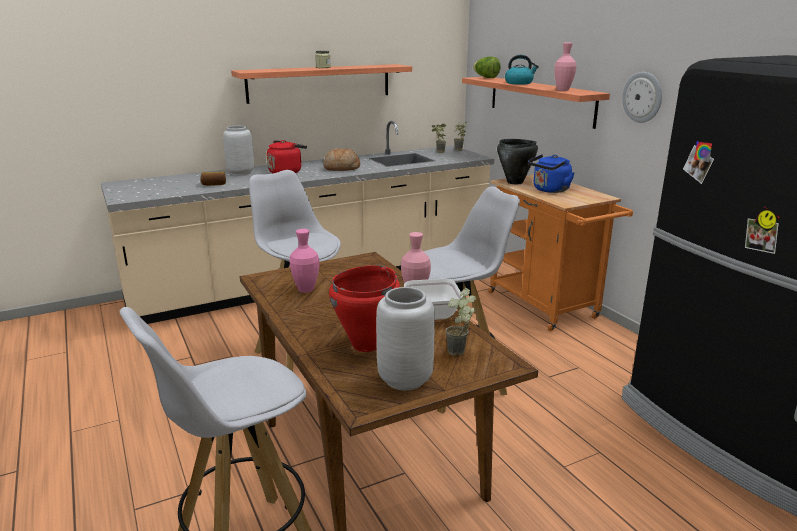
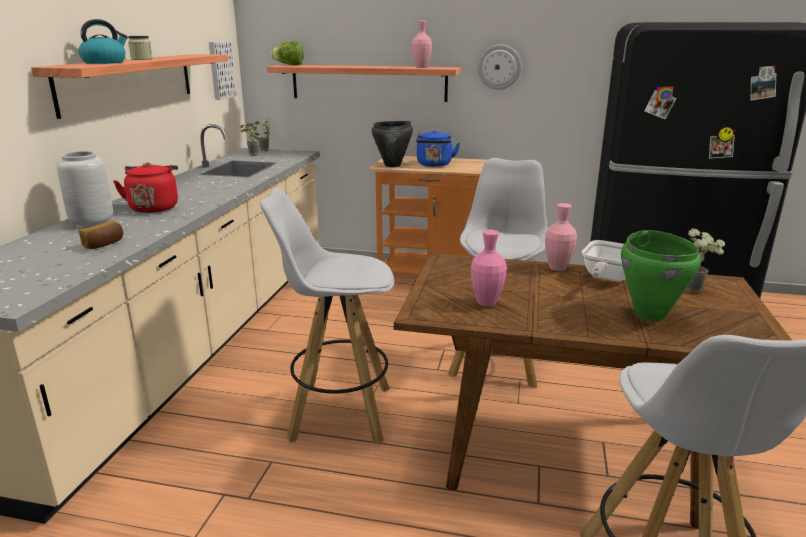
camera: 50 degrees left, 0 degrees up
bread [323,148,360,171] -> none
red cooking pot [329,265,400,352] -> green cooking pot [621,230,701,321]
grey vase [376,287,435,390] -> none
kettle [505,55,539,84] -> kettle moved to [79,19,128,64]
none -> picture [209,41,237,100]

